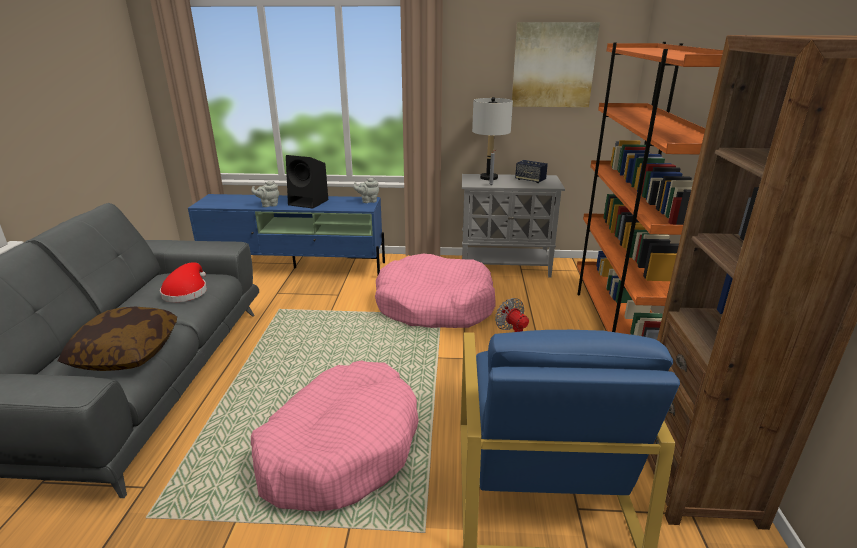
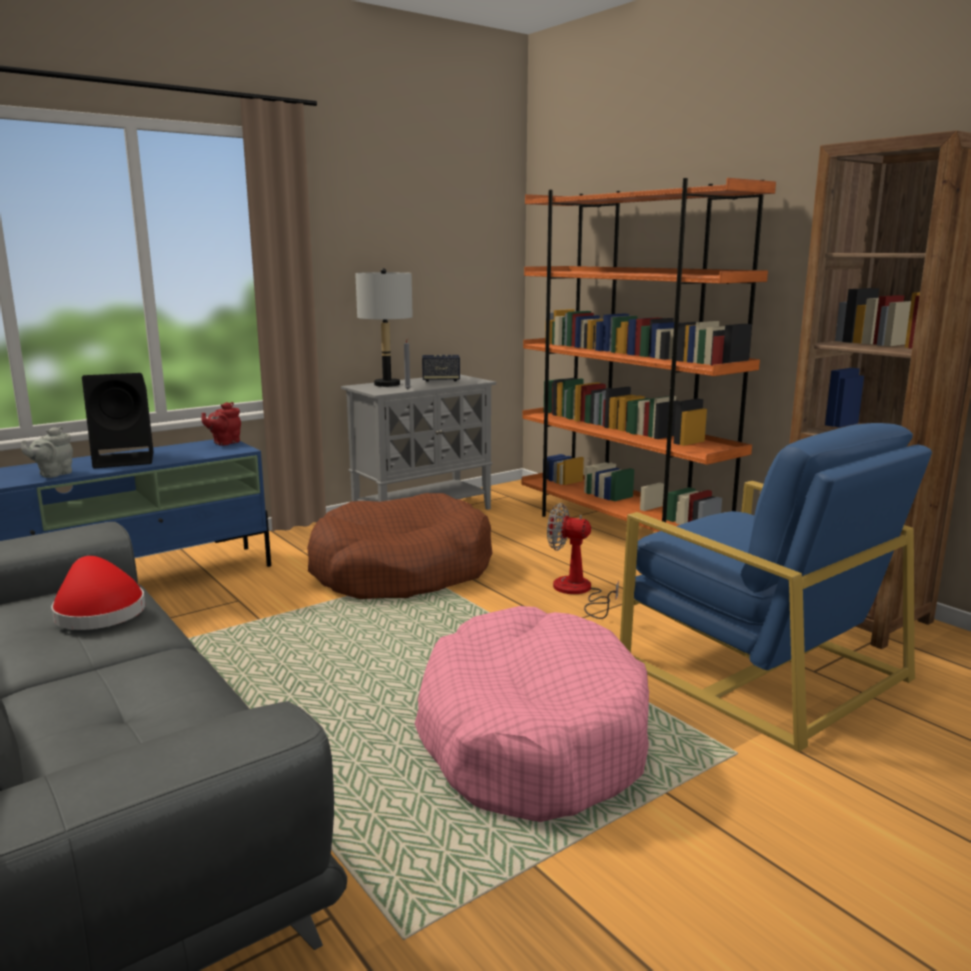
camera: 40 degrees left, 10 degrees down
pillow [58,307,177,371] -> none
grey teapot [353,178,379,203] -> red teapot [202,402,241,446]
pink dog bed [375,254,495,328] -> brown dog bed [307,493,493,599]
picture [512,22,600,107] -> none

